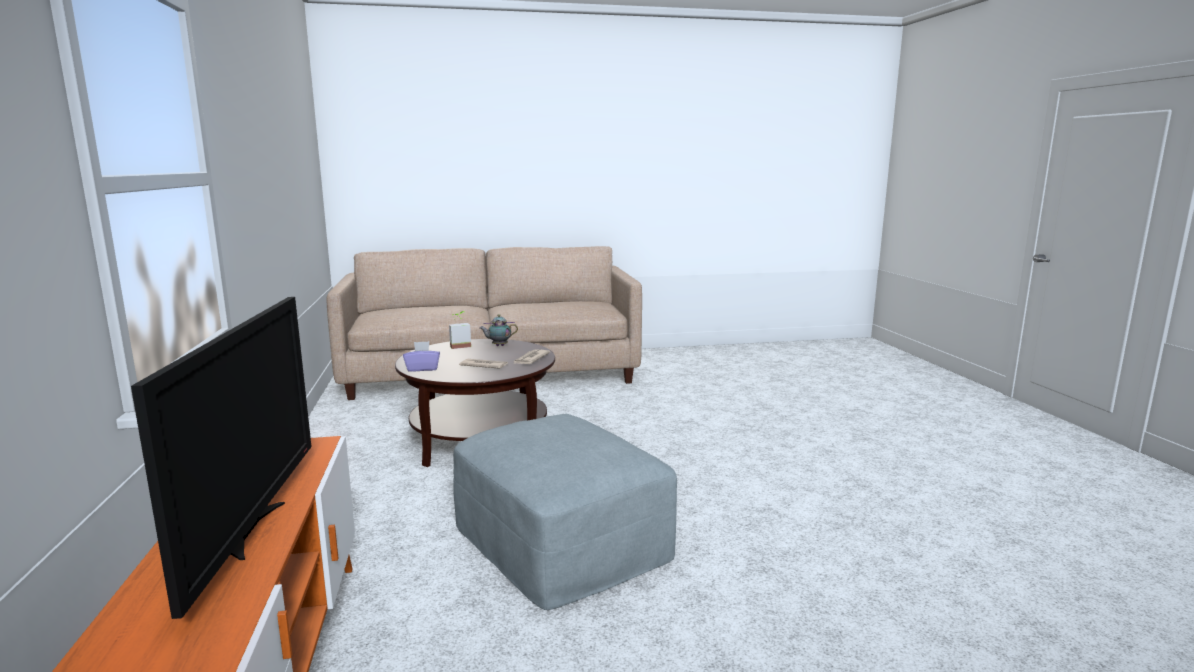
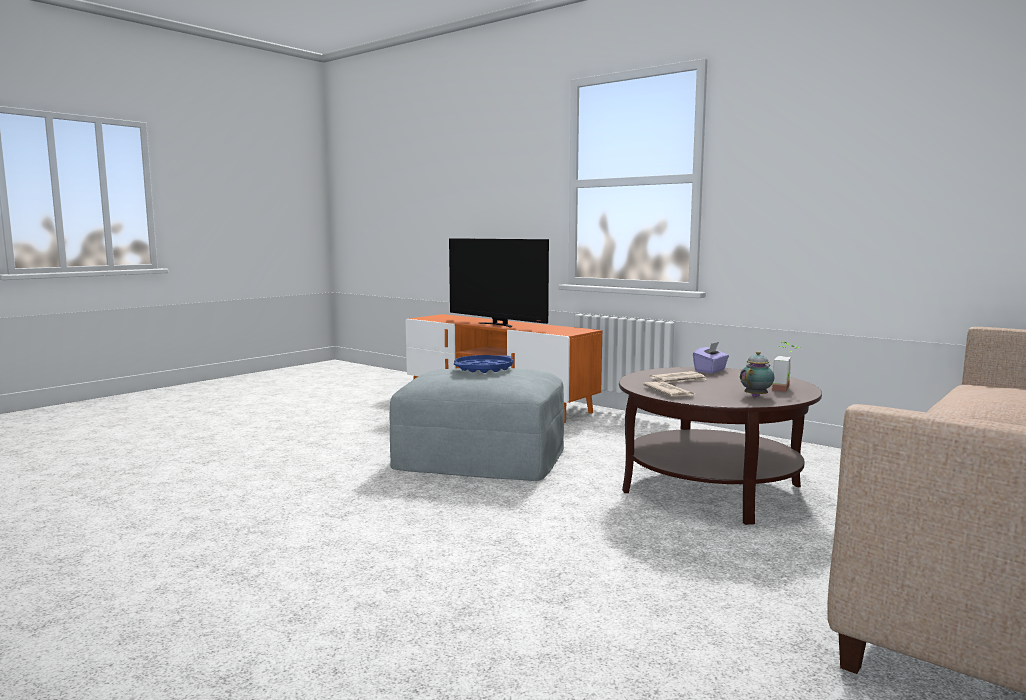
camera: 140 degrees right, 5 degrees down
none -> blue tray [454,355,513,373]

